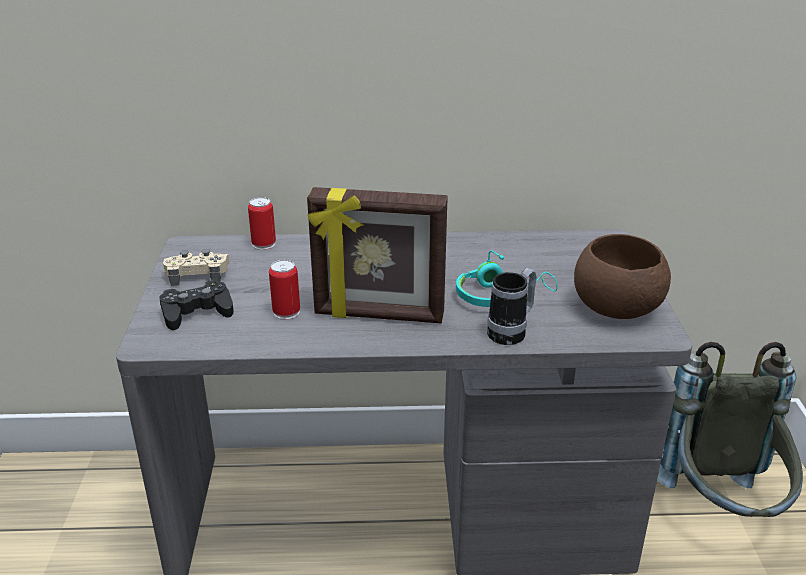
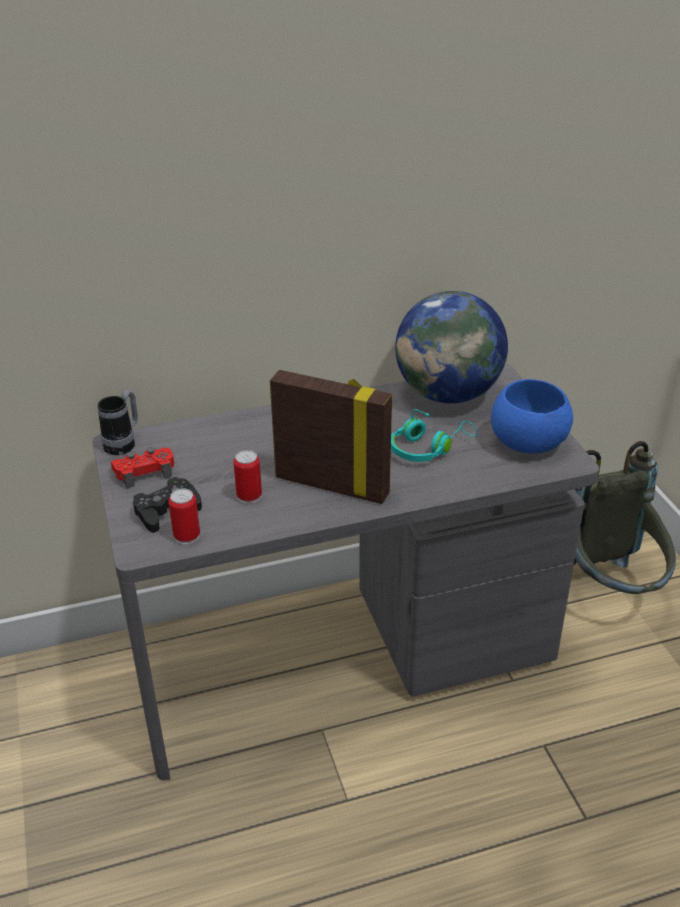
camera: 15 degrees left, 5 degrees up
beige game controller [163,249,229,286] -> red game controller [111,447,174,488]
can [248,197,276,250] -> can moved to [168,488,200,545]
picture frame [307,187,448,323] -> picture frame turned 150 degrees counterclockwise [270,370,393,504]
mug [487,268,537,345] -> mug moved to [98,390,138,455]
brown bowl [574,234,671,319] -> blue bowl [491,379,573,454]
none -> globe [395,291,508,404]

